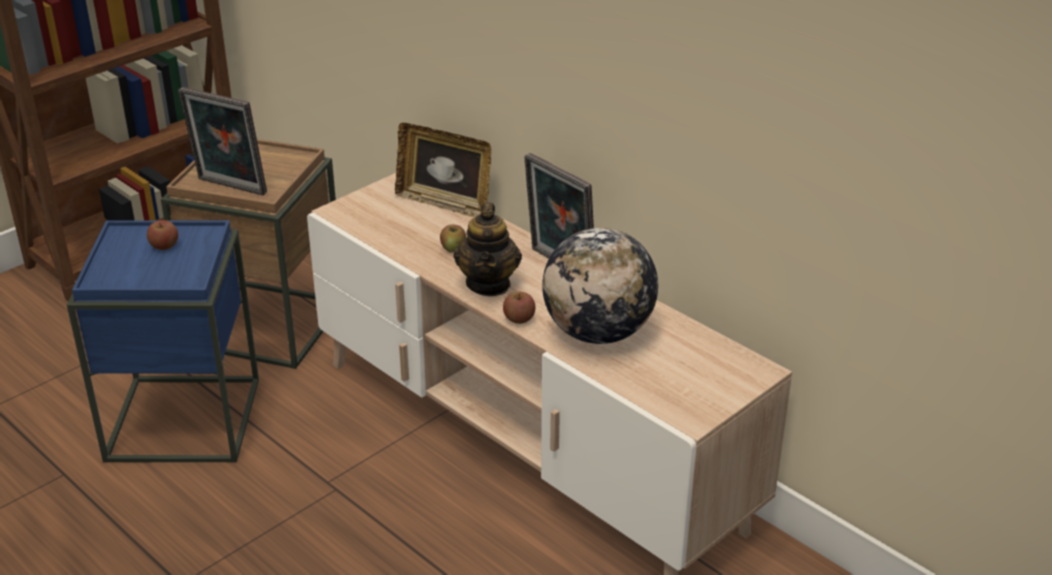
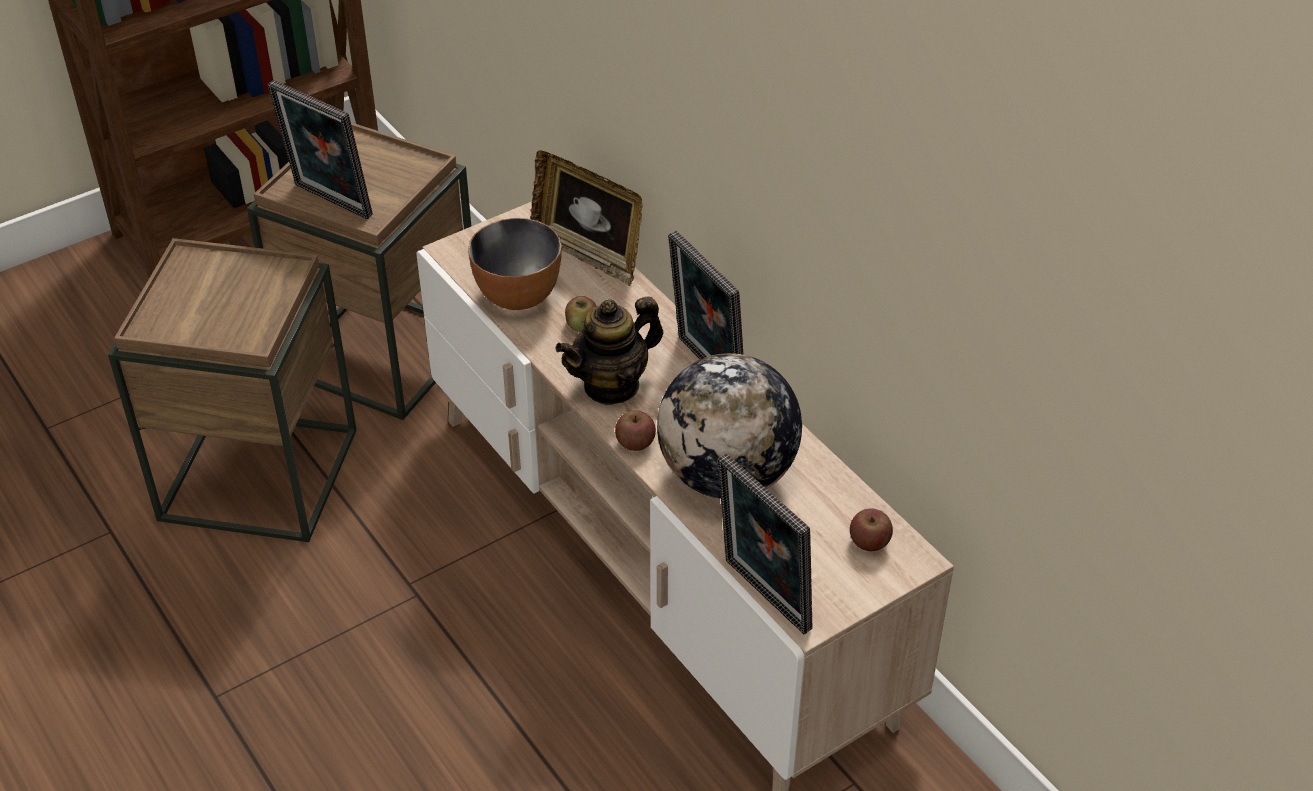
camera: 10 degrees right, 10 degrees up
blue side table [67,220,259,462] -> brown side table [108,238,357,542]
apple [147,220,178,250] -> apple moved to [850,508,893,551]
teapot [454,202,522,296] -> teapot turned 45 degrees clockwise [555,297,663,405]
none -> bowl [468,218,562,310]
none -> picture frame [718,453,813,634]

